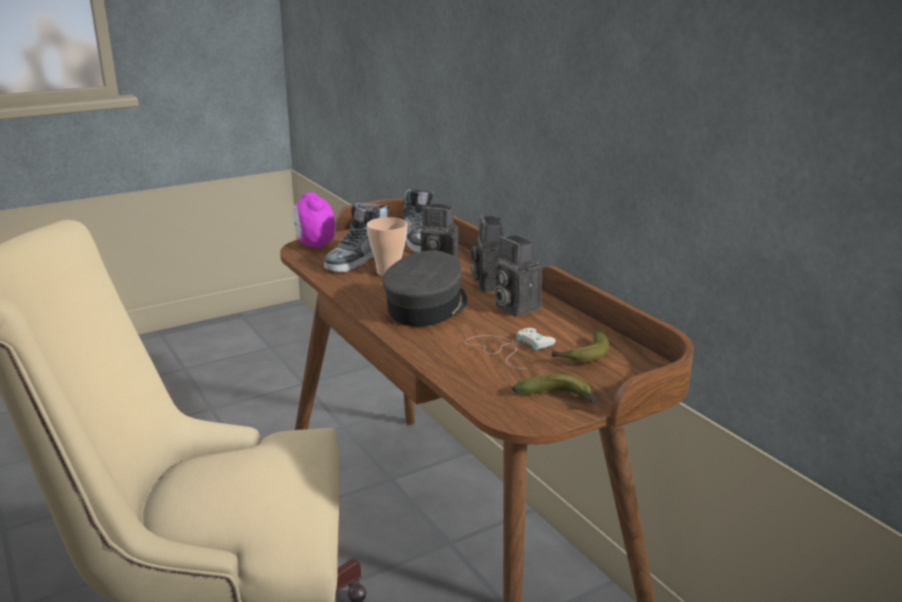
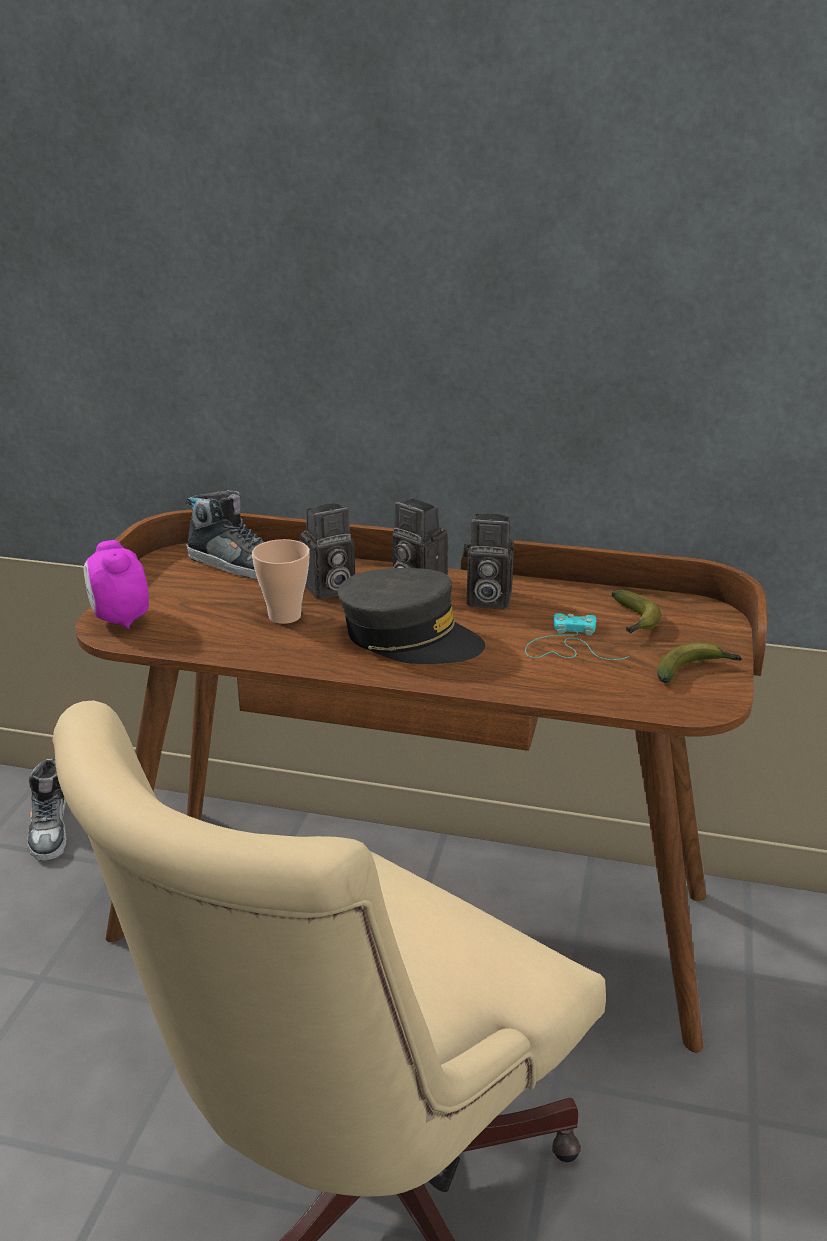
camera: 45 degrees left, 5 degrees up
alarm clock [293,192,335,250] -> alarm clock turned 45 degrees clockwise [84,540,149,629]
shoe [324,203,390,272] -> shoe moved to [27,759,67,861]
grey cap [382,250,467,326] -> grey cap turned 135 degrees clockwise [338,568,485,664]
white game controller [465,328,556,369] -> turquoise game controller [525,613,629,660]

